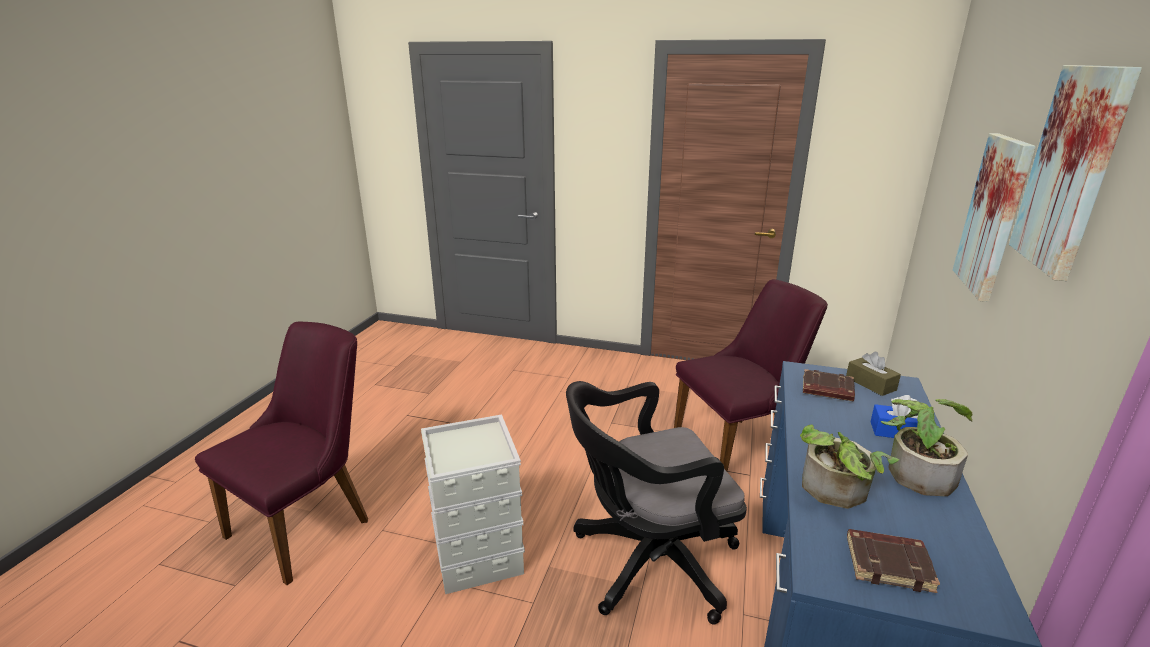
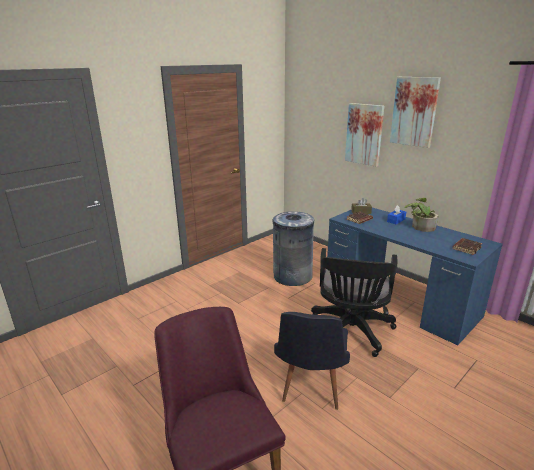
camera: 60 degrees left, 0 degrees up
grey storage box [421,414,525,594] -> black chair [274,312,350,410]
purple chair [674,279,828,471] -> grey trash can [273,211,314,286]
potted plant [800,425,899,509] -> none

